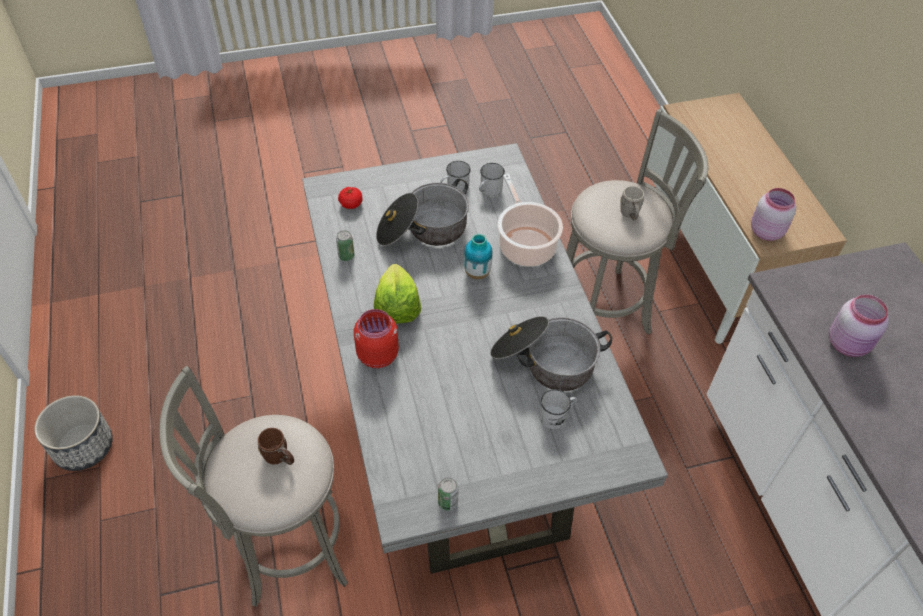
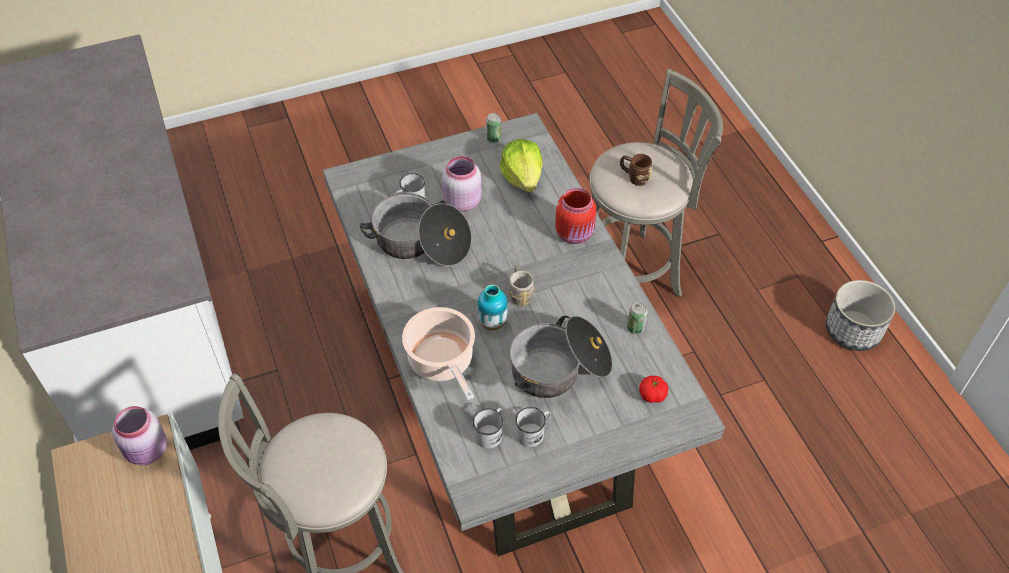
camera: 175 degrees right, 0 degrees up
lettuce [374,264,421,324] -> lettuce moved to [500,139,543,192]
grey mug [620,186,644,220] -> grey mug moved to [509,265,535,306]
pink jar [829,295,889,357] -> pink jar moved to [442,156,482,212]

